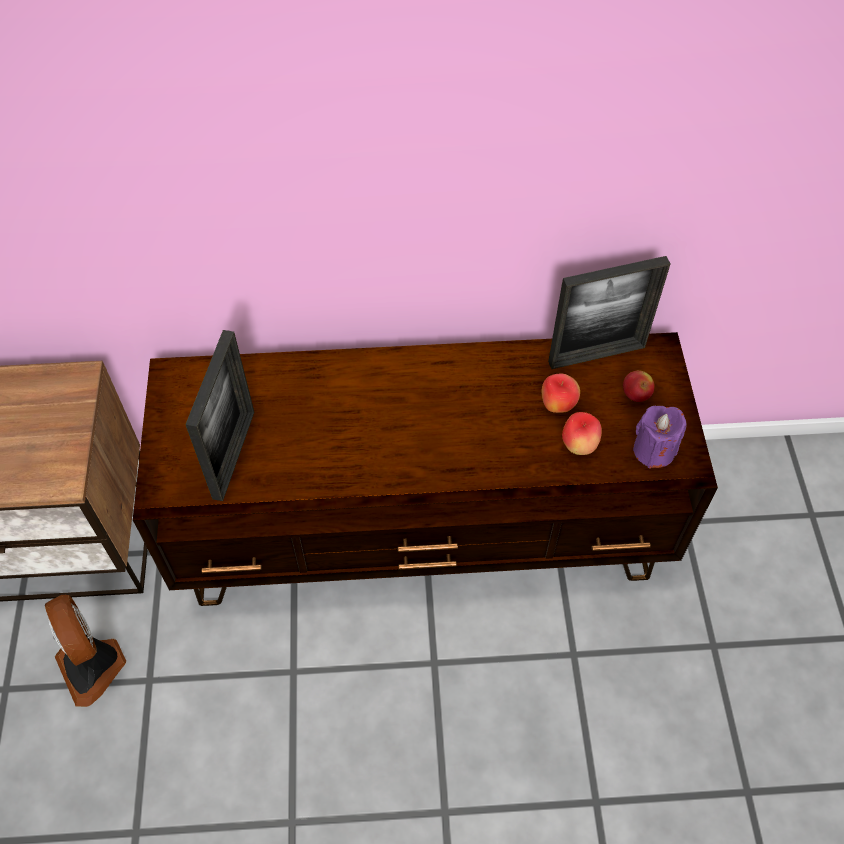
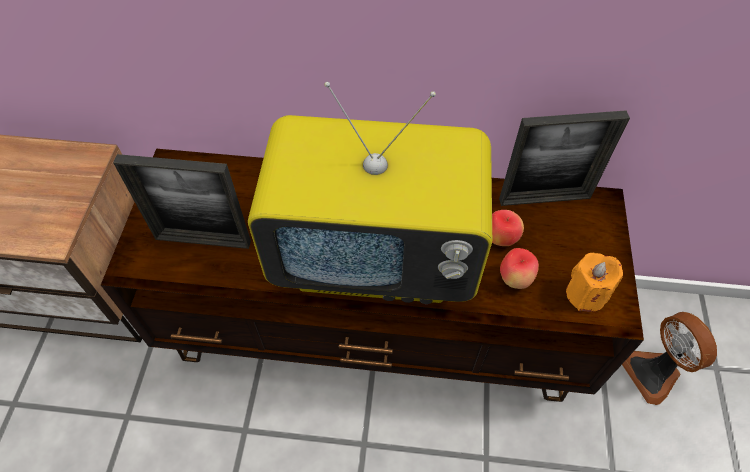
camera: 10 degrees right, 0 degrees up
fan [45,595,126,707] -> fan moved to [622,312,717,405]
picture frame [185,330,254,501] -> picture frame turned 75 degrees clockwise [113,154,251,249]
apple [623,370,655,402] -> none
purple candle [633,406,687,469] -> orange candle [566,253,623,312]
none -> television [248,82,492,304]

